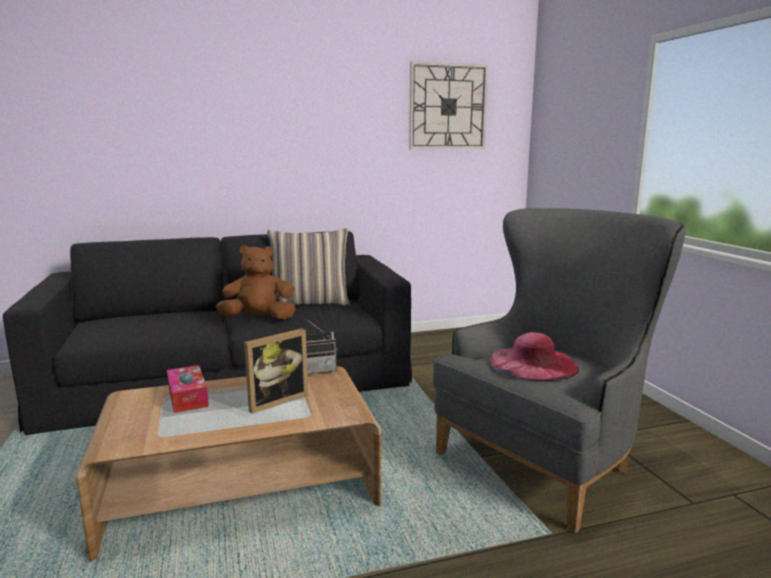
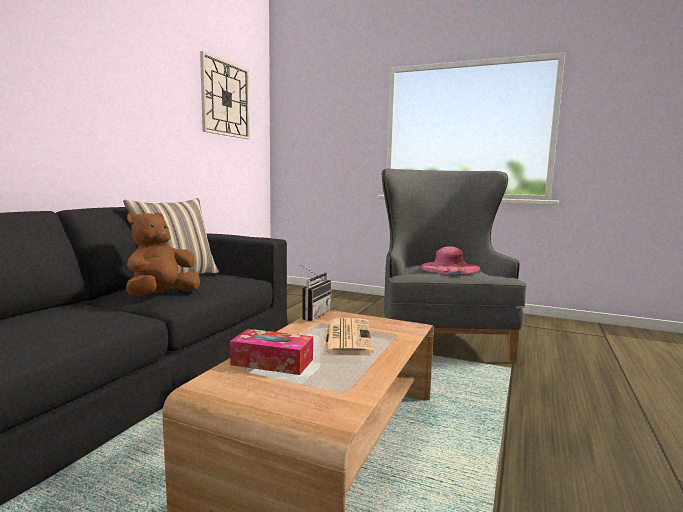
camera: 50 degrees left, 5 degrees down
picture frame [244,328,308,413] -> newspaper [323,318,374,355]

